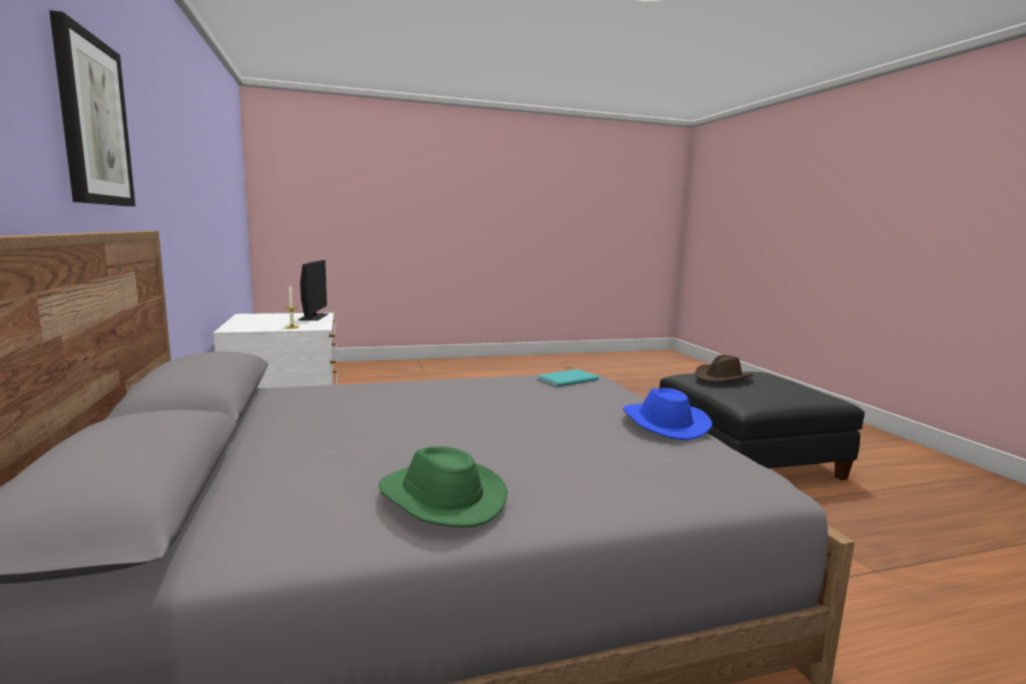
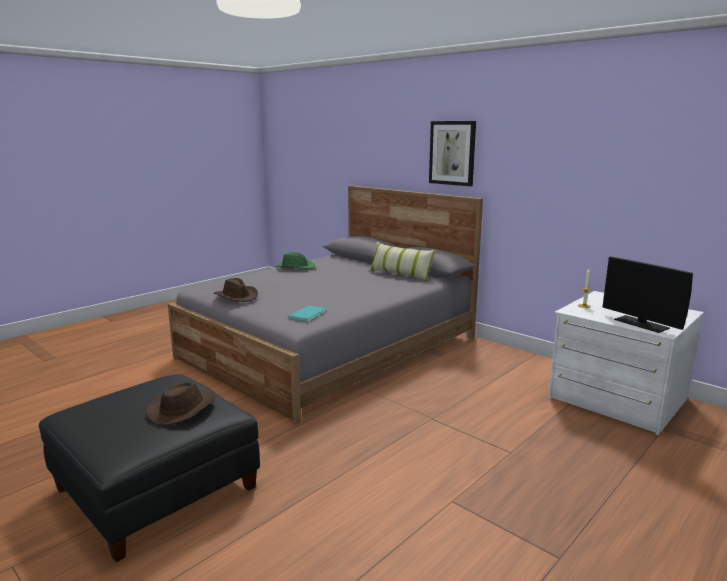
camera: 150 degrees right, 5 degrees up
blue hat [623,388,712,440] -> brown hat [214,278,258,302]
none -> pillow [368,242,436,282]

